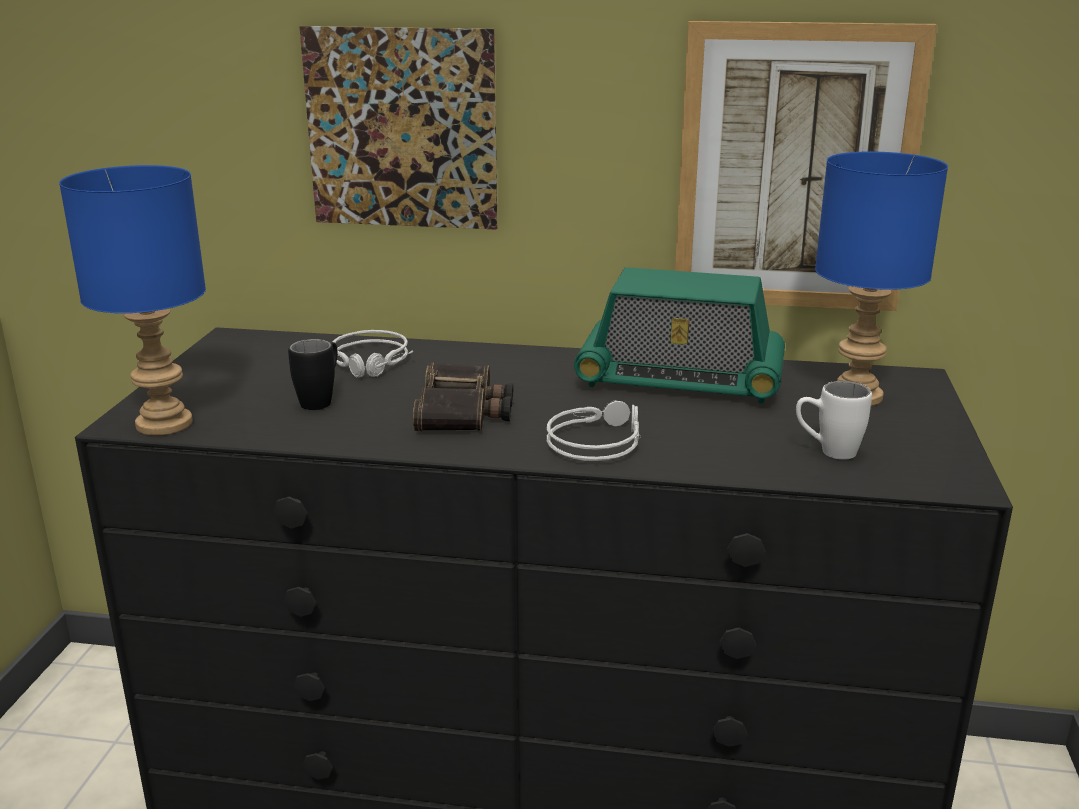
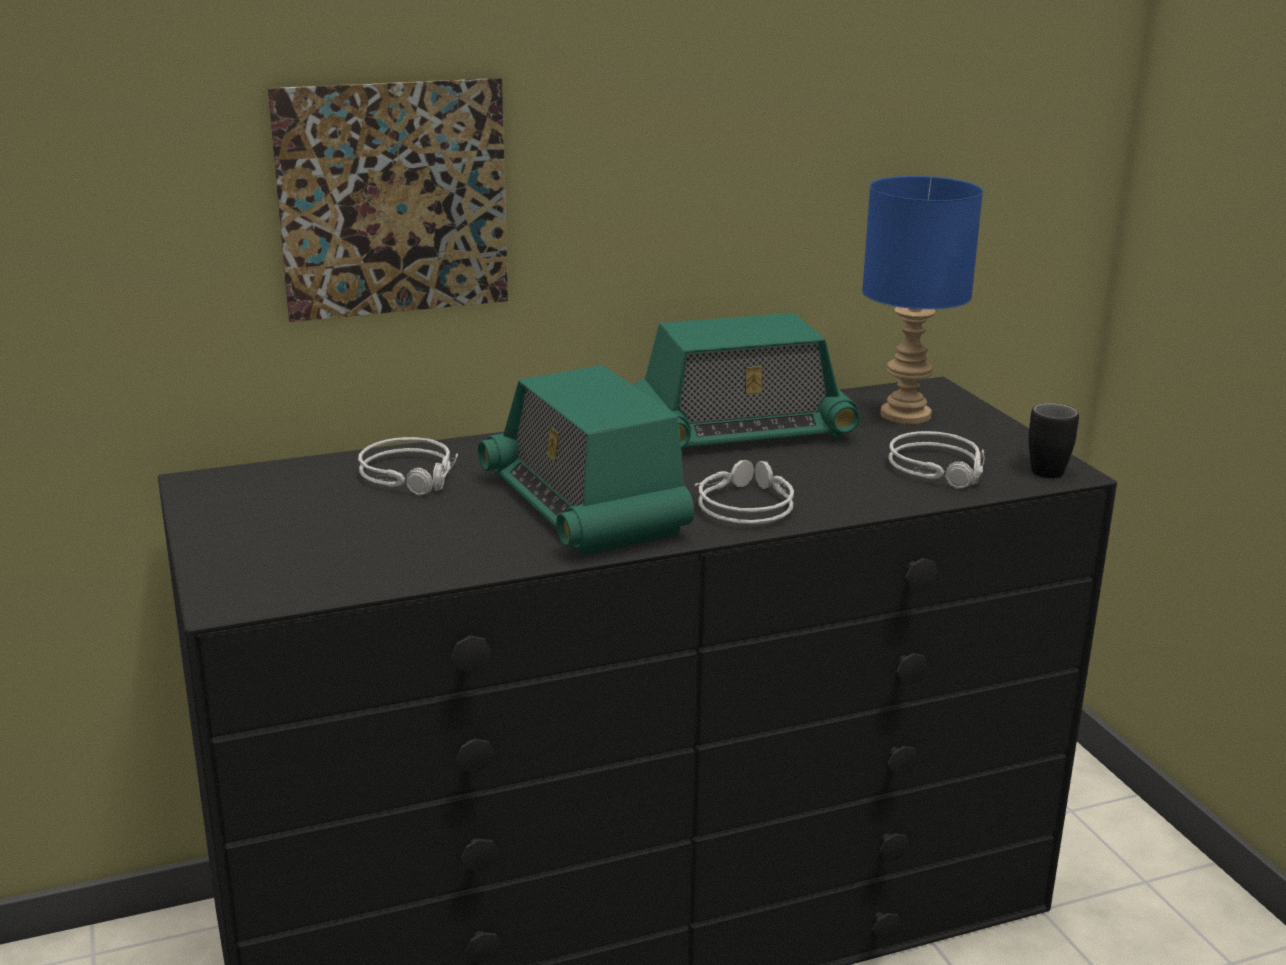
camera: 30 degrees left, 0 degrees up
blue table lamp [59,165,206,435] -> none
black mug [288,339,337,410] -> black mug moved to [1028,403,1079,478]
binoculars [413,362,513,431] -> radio [478,365,694,556]
picture [675,21,937,311] -> none
white mug [796,381,872,460] -> grey headphones [888,431,985,489]

